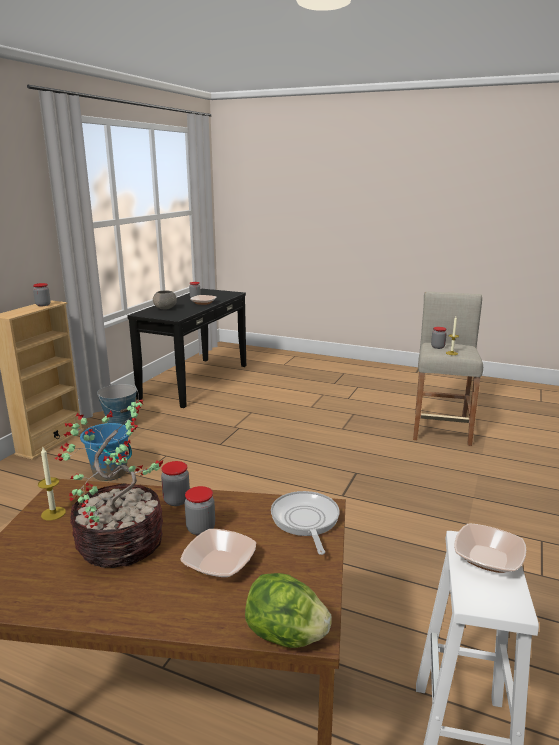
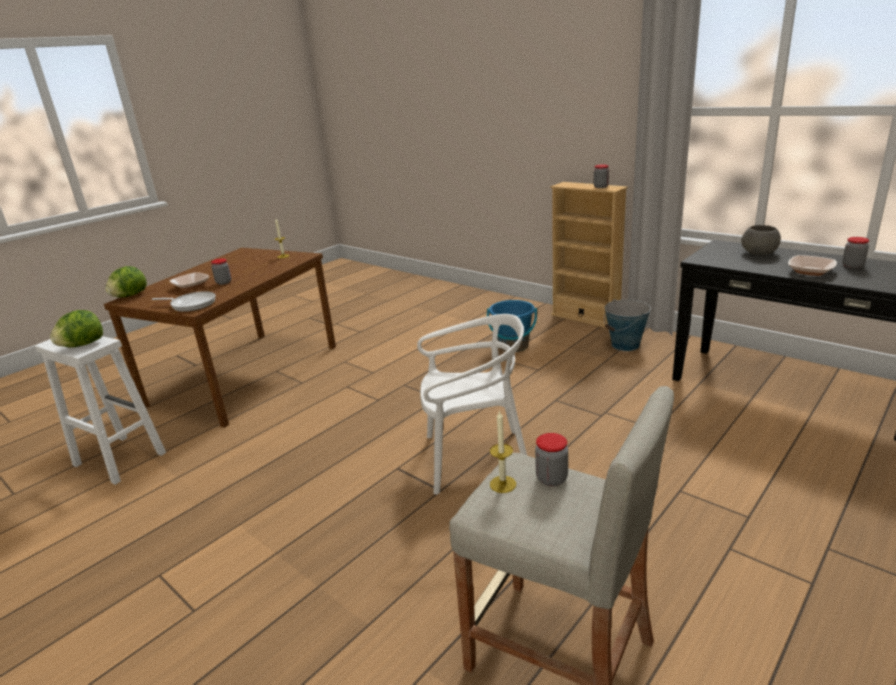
camera: 110 degrees right, 5 degrees up
potted plant [55,399,163,568] -> none
jar [161,461,190,506] -> none
bowl [454,523,526,573] -> lettuce [50,310,103,347]
none -> white chair [417,314,527,494]

